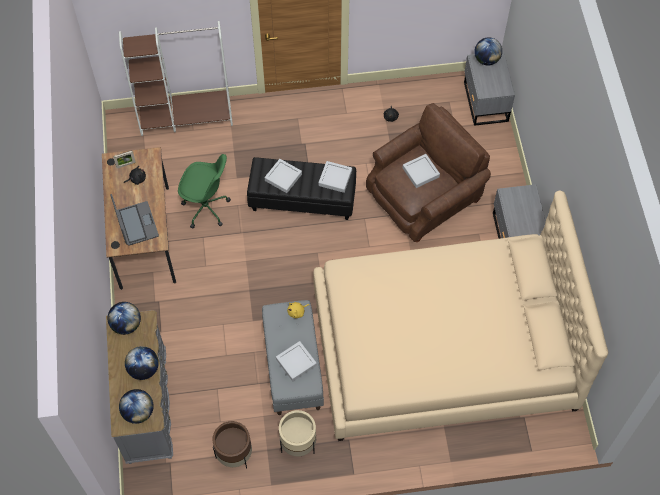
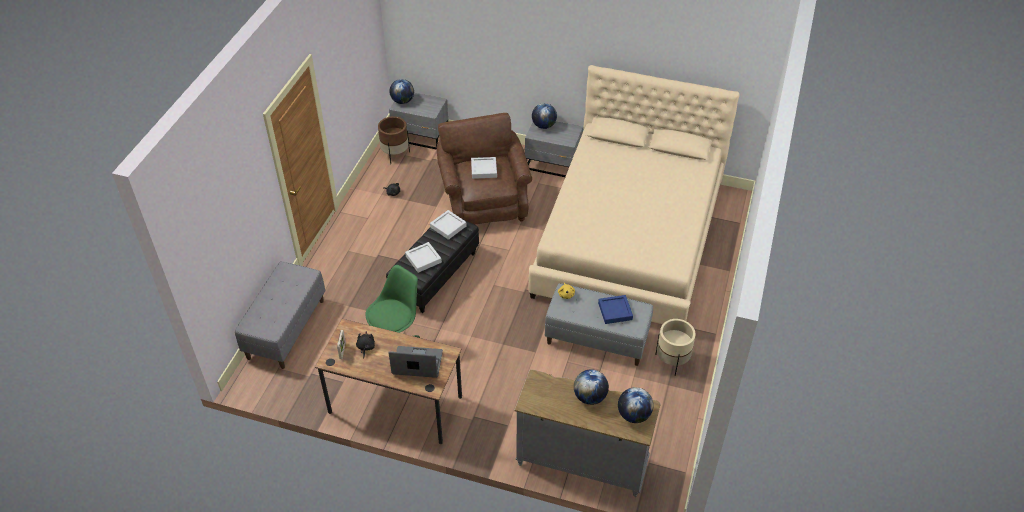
camera: 65 degrees left, 15 degrees down
globe [107,302,141,335] -> globe moved to [532,103,557,129]
brown clothes rack [119,21,233,136] -> grey bench [235,261,325,369]
brown planter [213,421,252,469] -> brown planter moved to [378,116,410,164]
grey tray [276,341,317,381] -> blue tray [598,295,633,324]

